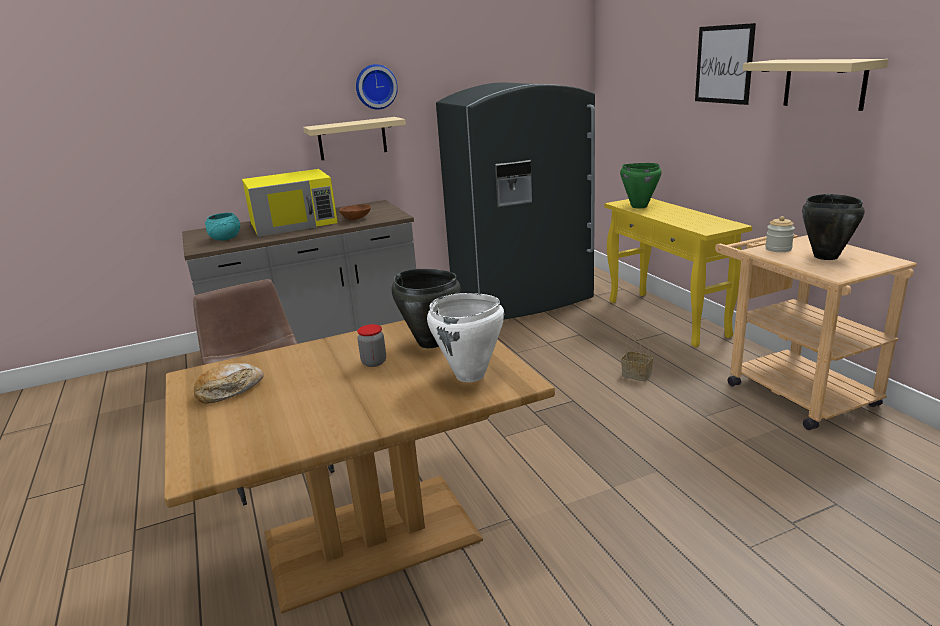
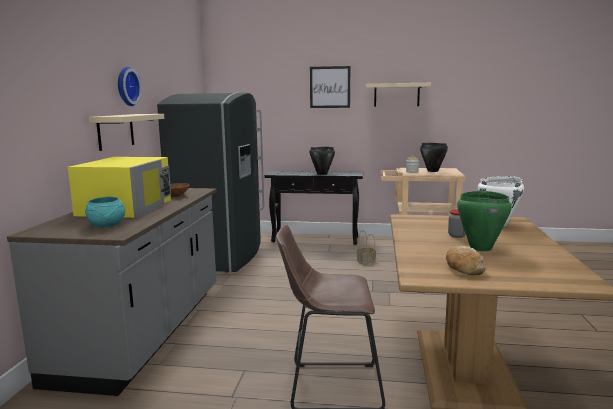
camera: 60 degrees left, 10 degrees down
black cooking pot [392,269,461,348] -> black cooking pot moved to [310,147,335,175]
yellow console table [605,198,752,347] -> black console table [264,170,363,245]
green cooking pot [620,163,662,208] -> green cooking pot moved to [457,191,511,251]

